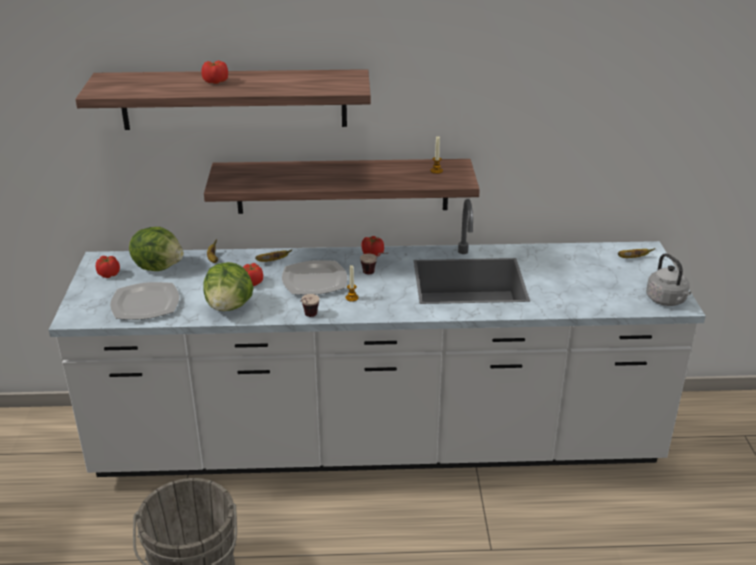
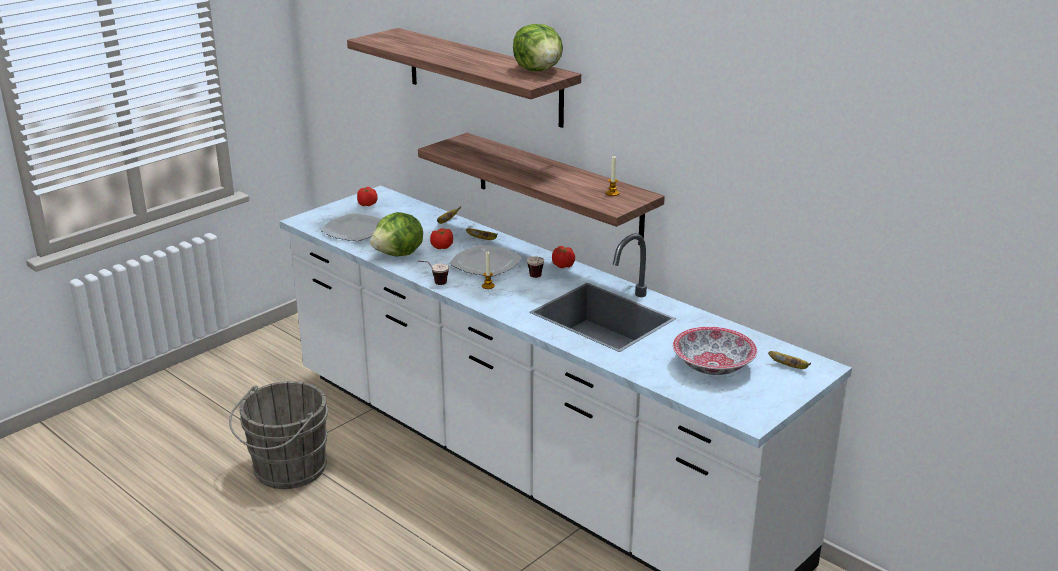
camera: 45 degrees right, 5 degrees down
lettuce [129,227,184,271] -> lettuce moved to [513,24,563,71]
tomato [201,61,228,84] -> none
grey kettle [646,253,691,306] -> none
none -> bowl [673,327,757,375]

